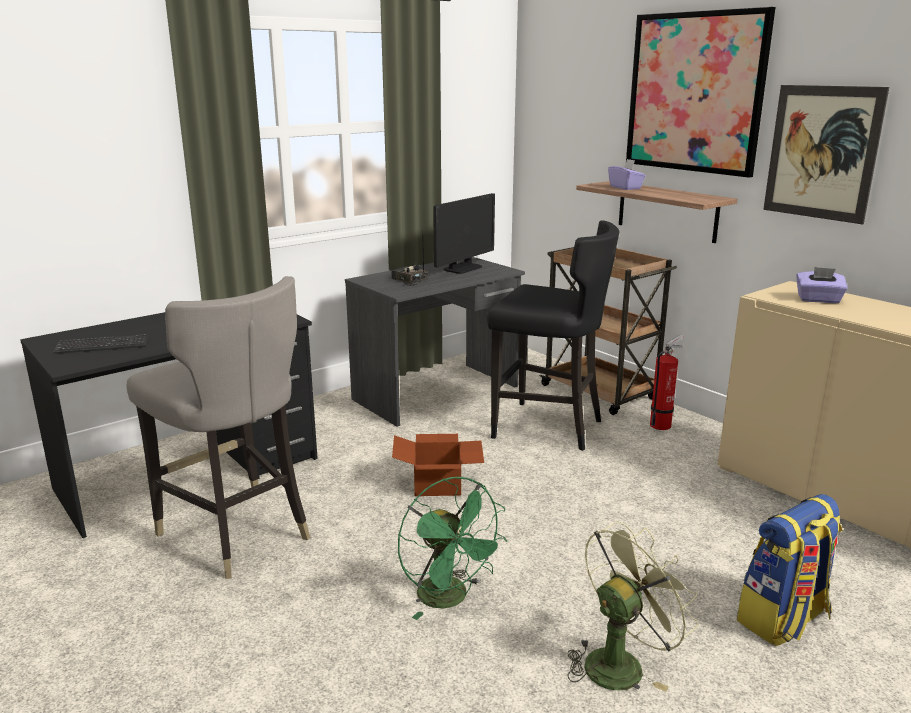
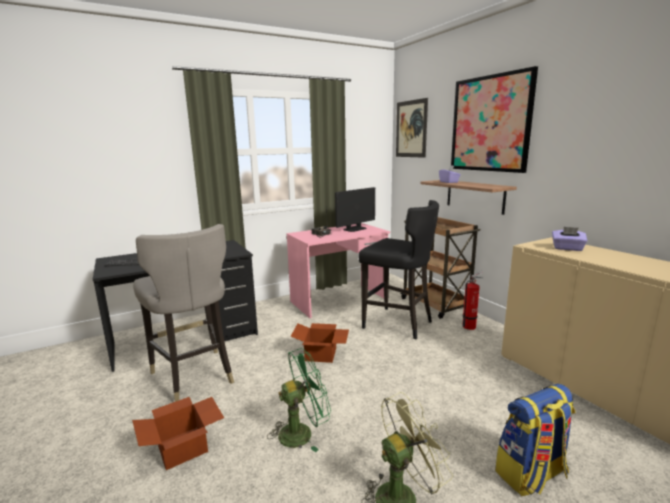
camera: 10 degrees right, 5 degrees down
grey desk [345,257,525,427] -> pink desk [286,223,390,318]
green fan [398,477,507,620] -> green fan turned 90 degrees counterclockwise [267,348,331,452]
picture [763,85,889,224] -> picture moved to [396,98,428,158]
none -> cardboard box [132,397,224,470]

